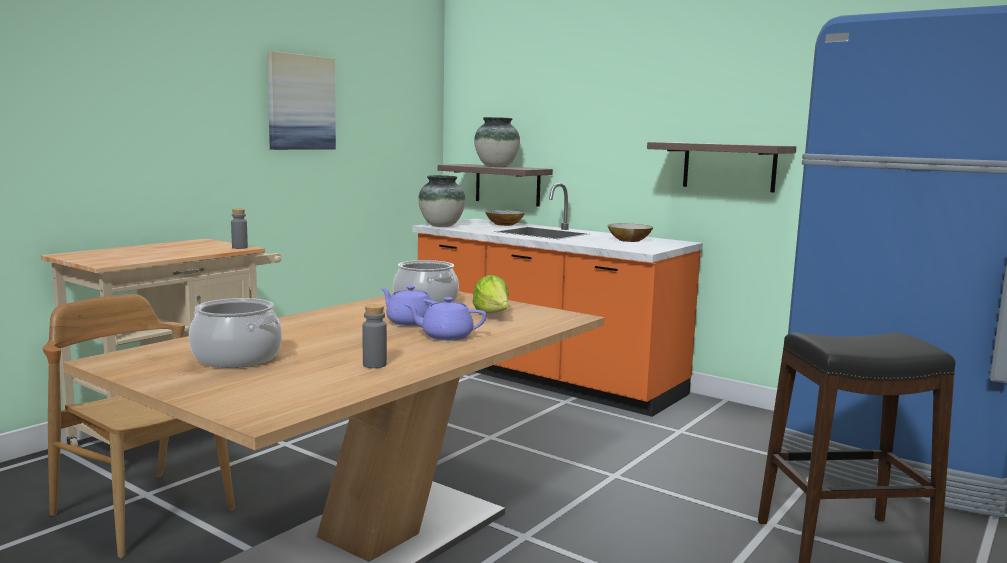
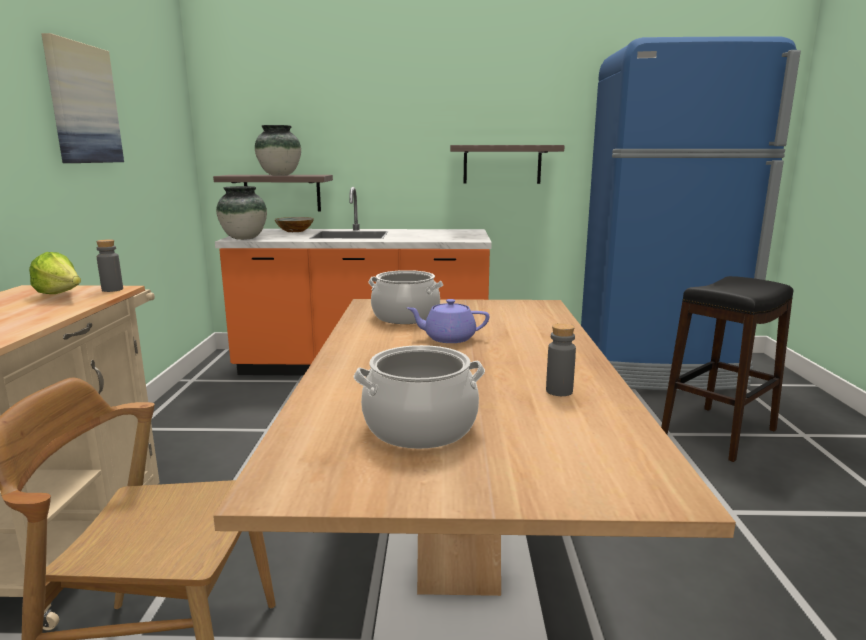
camera: 35 degrees left, 5 degrees up
purple teapot [404,297,487,341] -> none
lettuce [473,275,509,314] -> lettuce moved to [29,252,81,294]
bowl [607,224,653,242] -> none

